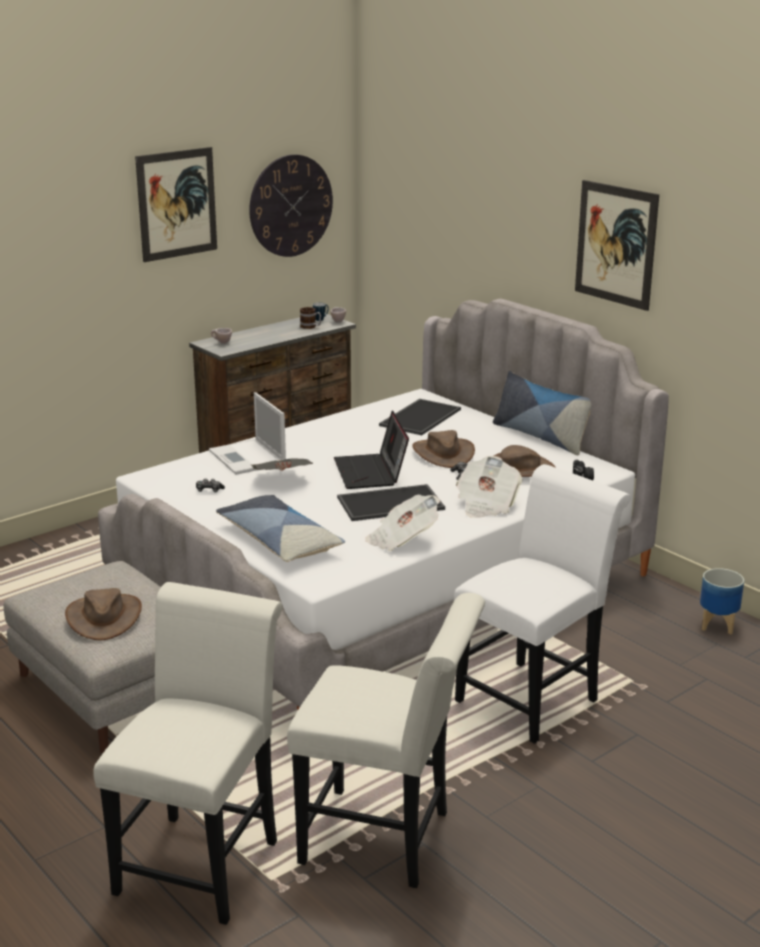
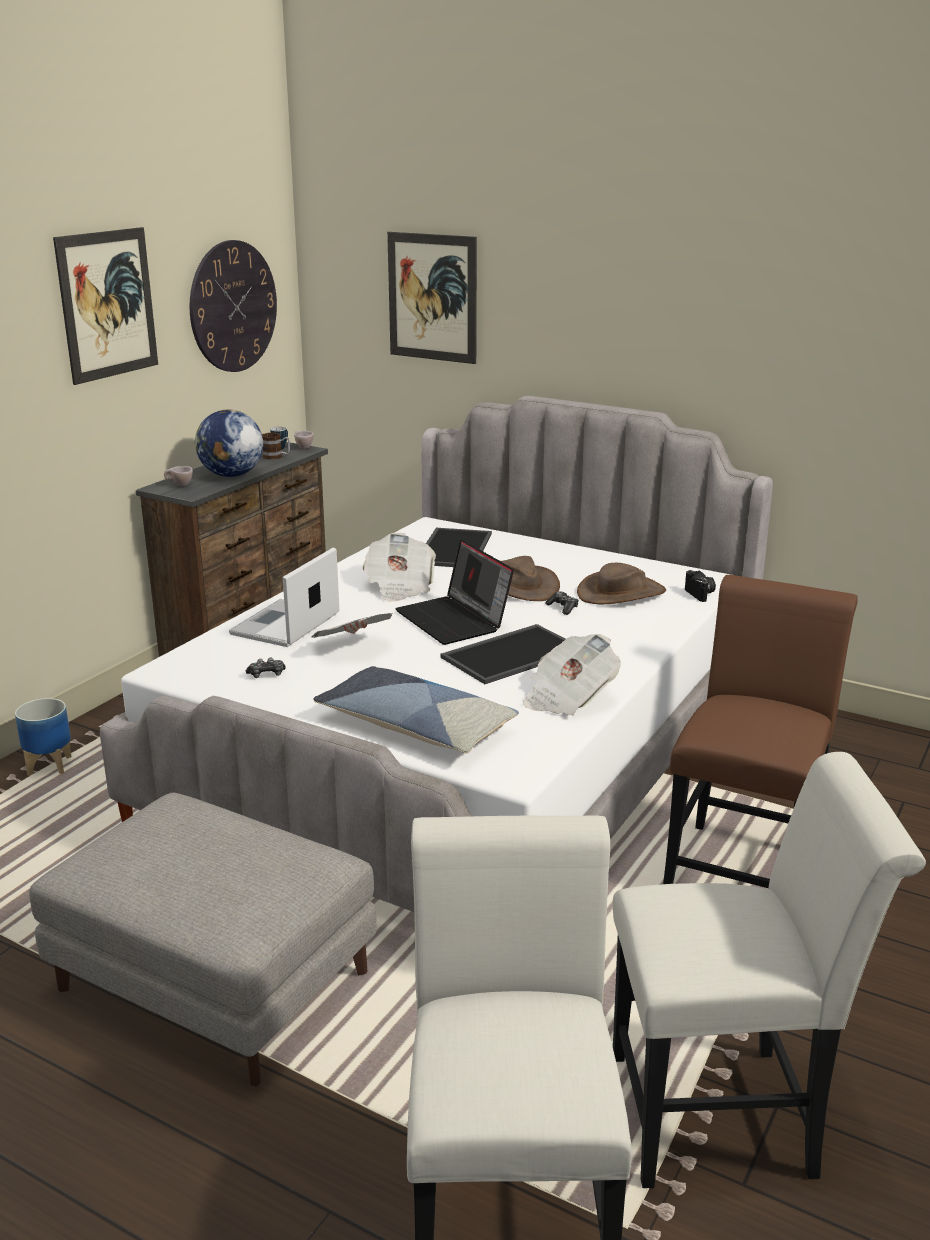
camera: 20 degrees left, 0 degrees up
brown hat [65,588,142,640] -> none
laptop [209,392,286,475] -> laptop turned 75 degrees clockwise [229,548,339,647]
white chair [454,464,631,744] -> brown chair [663,575,858,888]
newspaper [456,456,523,518] -> newspaper moved to [362,533,436,602]
pillow [493,371,591,455] -> none
picture [575,180,659,311] -> picture moved to [387,232,477,364]
planter [700,568,744,635] -> planter moved to [15,698,72,776]
none -> globe [194,409,263,477]

